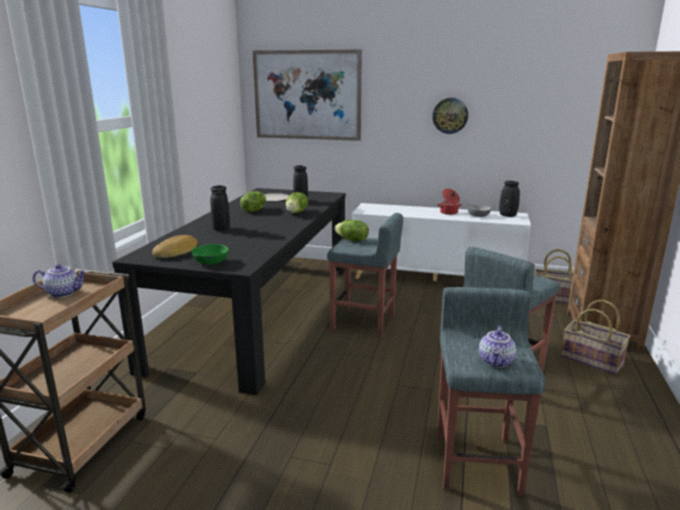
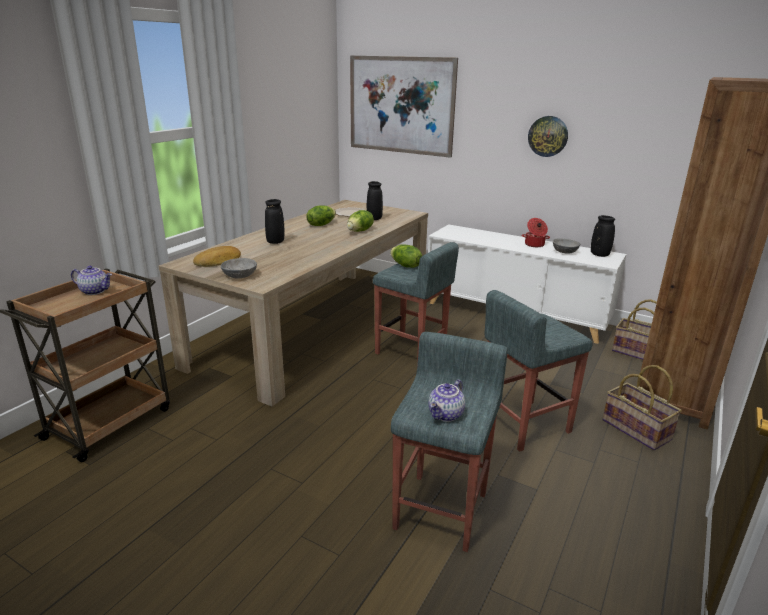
camera: 15 degrees right, 5 degrees up
black dining table [112,188,345,395] -> beige dining table [159,200,428,406]
green bowl [191,244,229,265] -> grey bowl [221,258,257,278]

